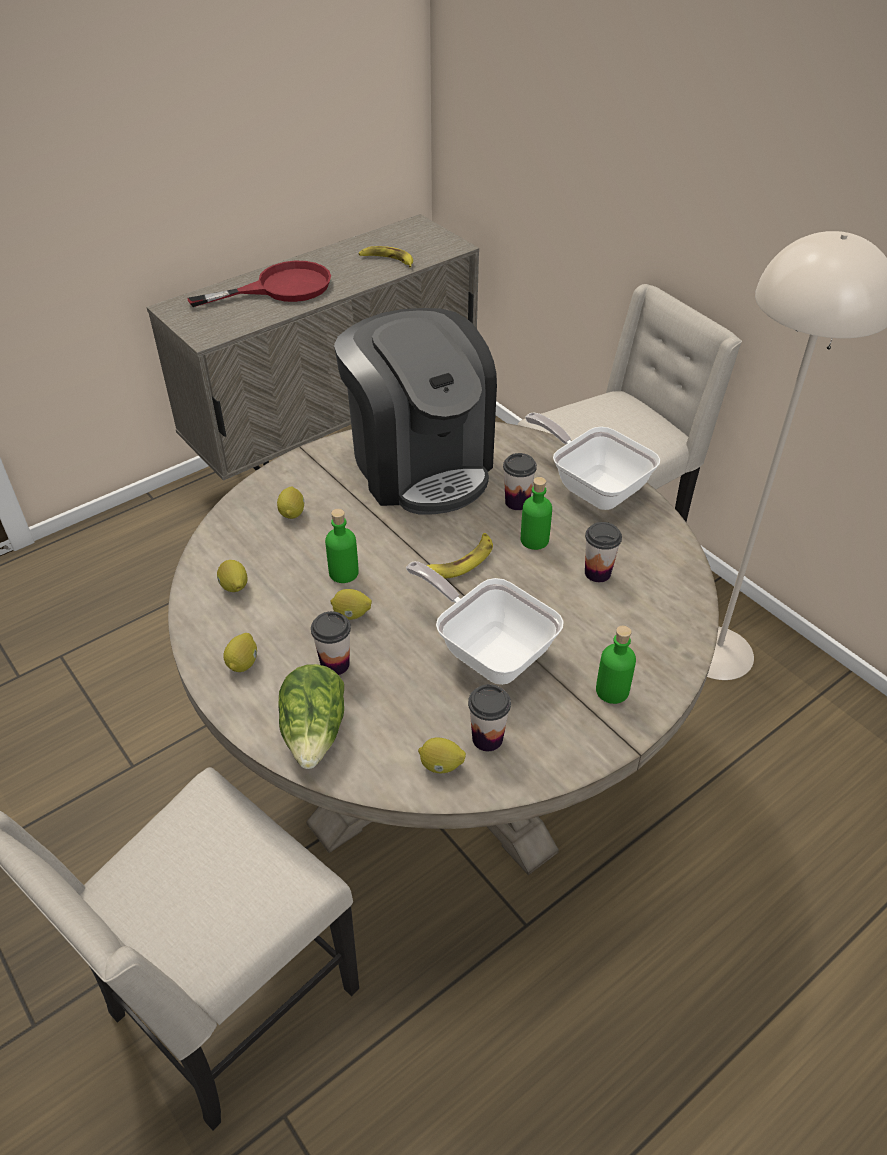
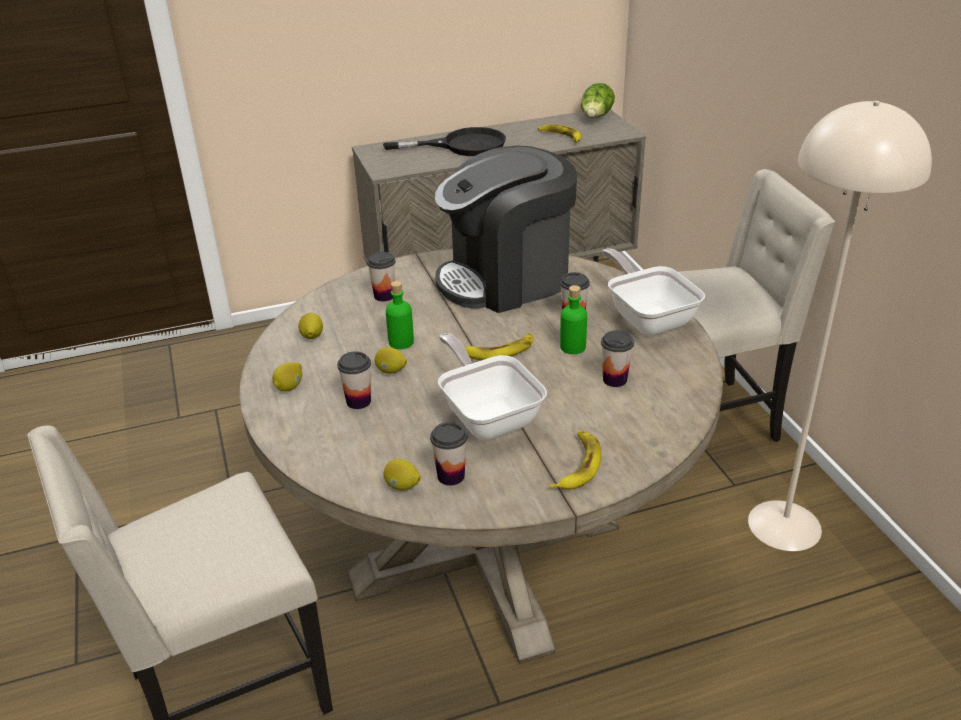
camera: 20 degrees right, 10 degrees down
red frying pan [187,261,331,307] -> black frying pan [383,127,506,156]
lemon [277,487,304,519] -> cup [367,252,395,302]
lettuce [278,664,344,769] -> lettuce moved to [581,83,615,118]
coffee machine [334,308,497,515] -> coffee machine turned 75 degrees clockwise [435,145,577,313]
green bottle [596,626,636,704] -> banana [549,431,601,490]

